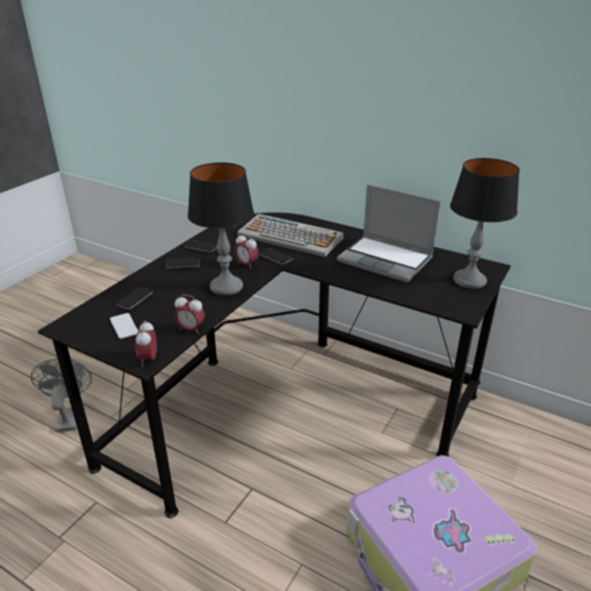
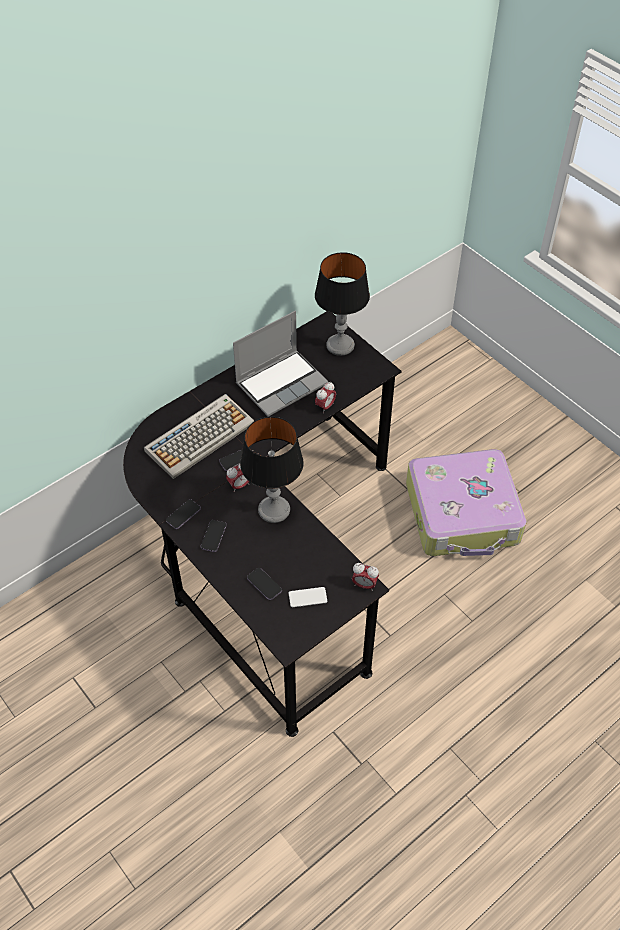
camera: 70 degrees left, 20 degrees up
grey fan [31,358,92,432] -> none
alarm clock [174,295,205,334] -> alarm clock moved to [315,382,336,413]

